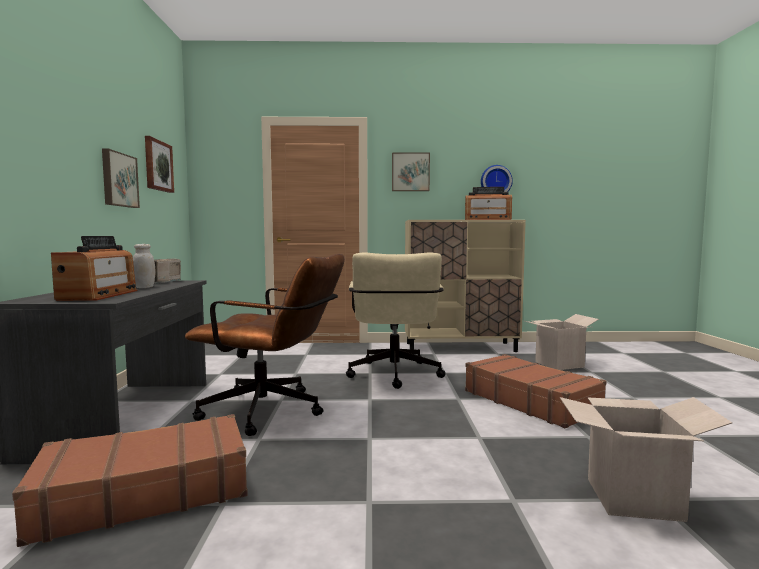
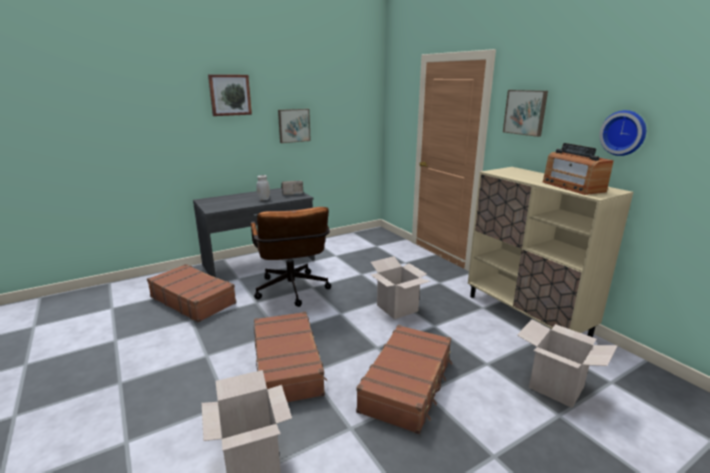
camera: 60 degrees right, 15 degrees up
radio [51,236,138,301] -> none
picture [145,136,174,193] -> picture moved to [208,74,252,116]
beige office chair [346,252,446,389] -> cardboard box [370,256,430,319]
none -> brown suitcase [254,312,328,402]

